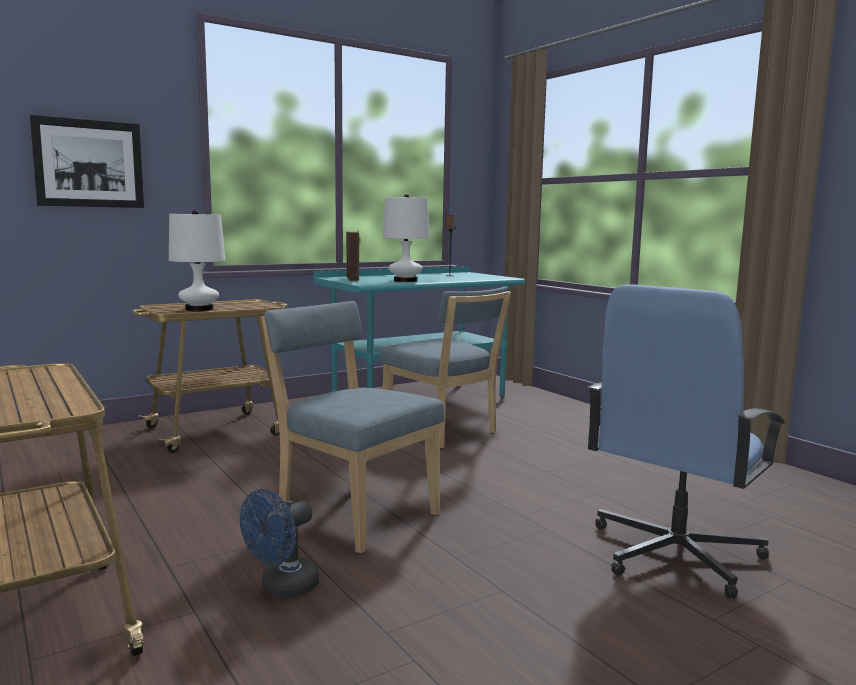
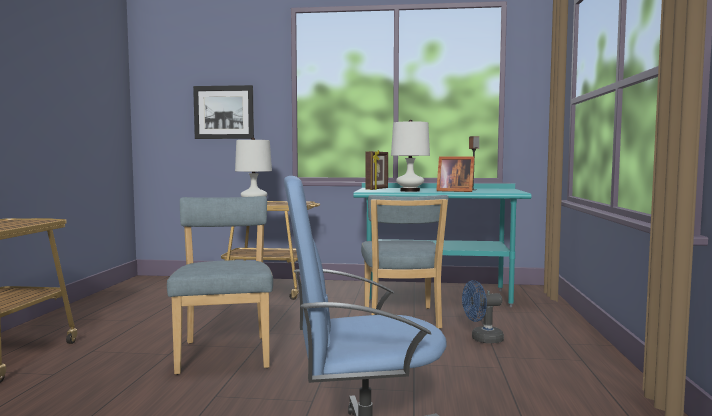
camera: 40 degrees right, 5 degrees down
blue fan [240,489,319,597] -> blue fan moved to [462,280,504,343]
none -> picture frame [436,156,475,192]

